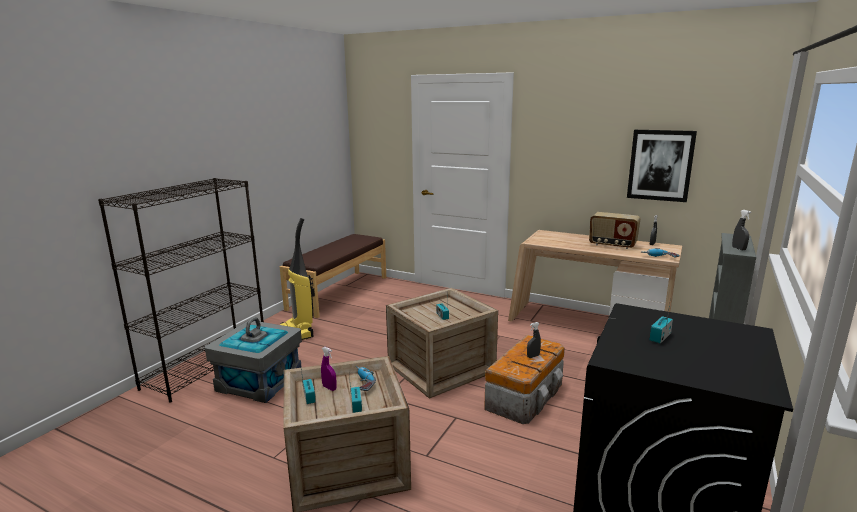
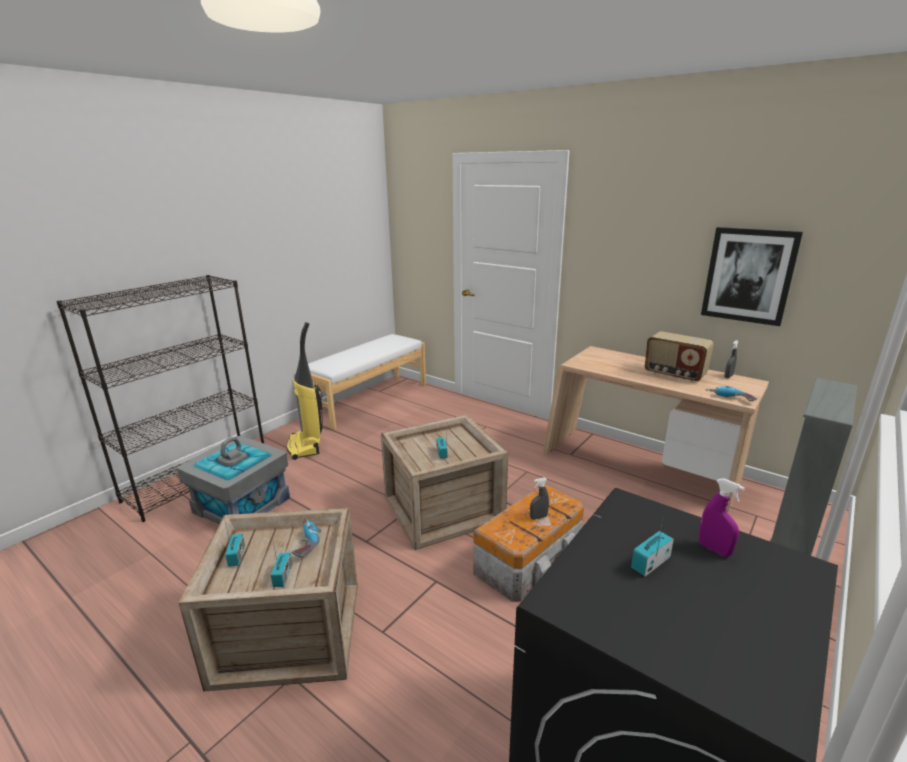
camera: 10 degrees right, 5 degrees up
brown bench [280,234,386,318] -> white bench [308,334,426,430]
purple spray bottle [321,347,337,391] -> purple spray bottle moved to [699,478,745,557]
grey spray bottle [732,210,752,250] -> none

